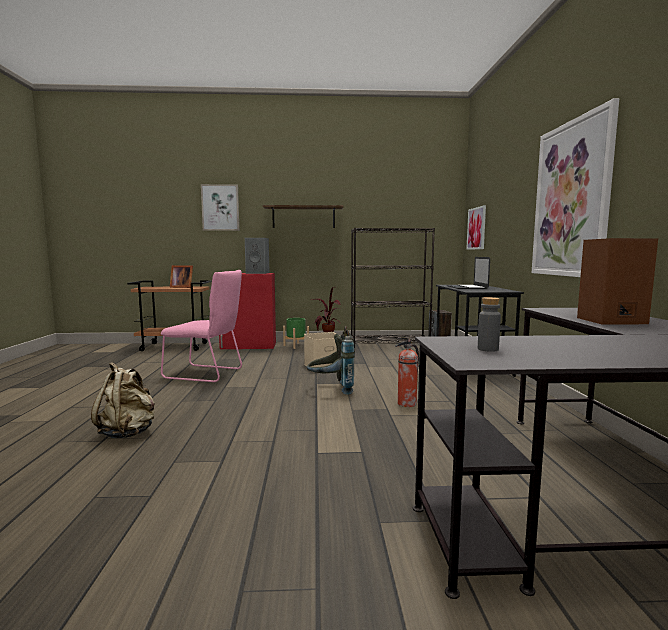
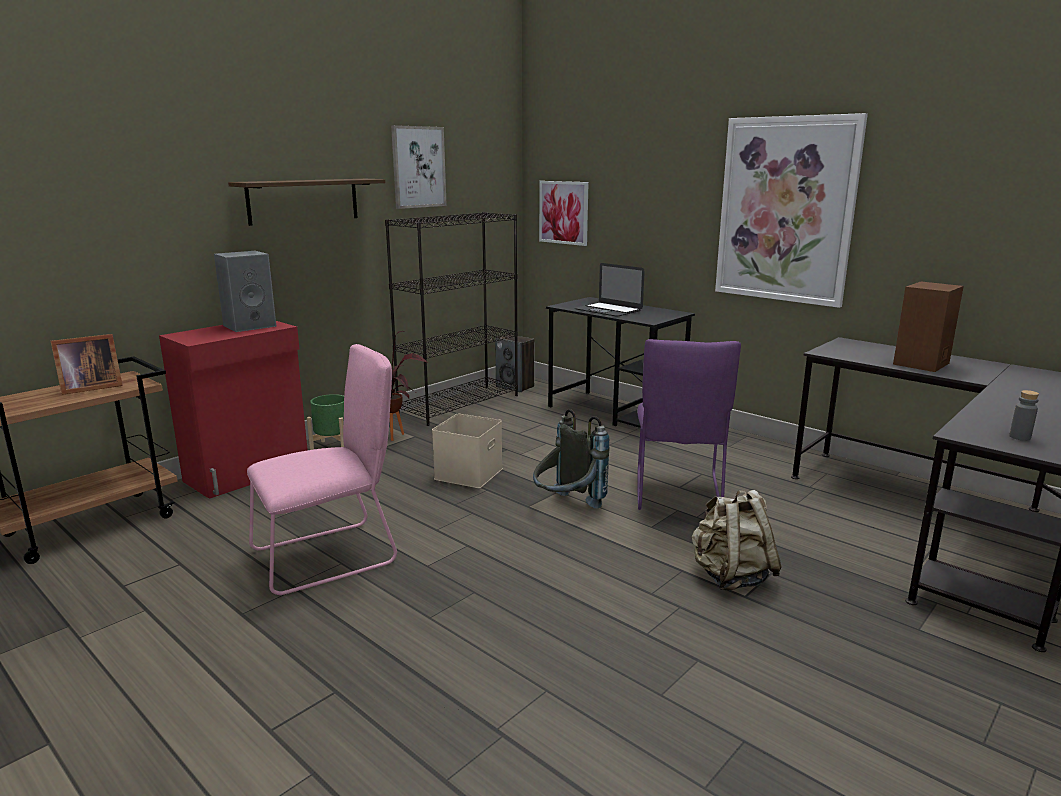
camera: 45 degrees left, 10 degrees up
beige backpack [91,362,155,438] -> beige backpack moved to [692,490,782,591]
picture [201,184,239,231] -> picture moved to [391,125,447,209]
fire extinguisher [395,337,419,407] -> purple chair [637,339,741,510]

